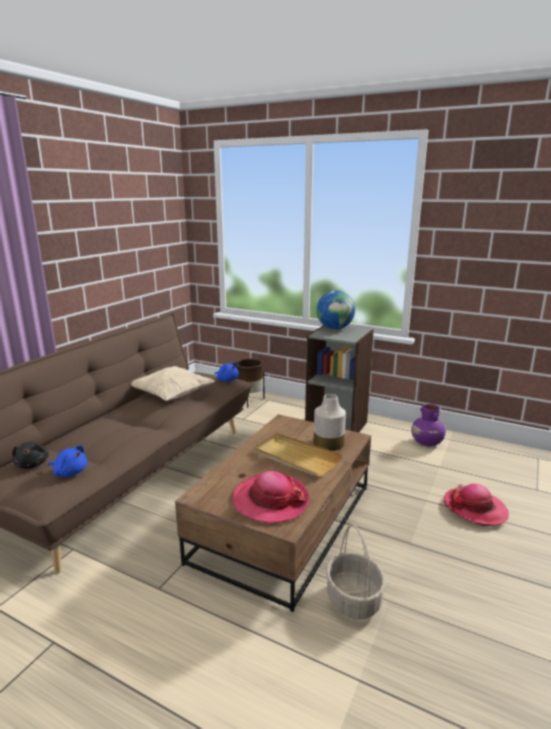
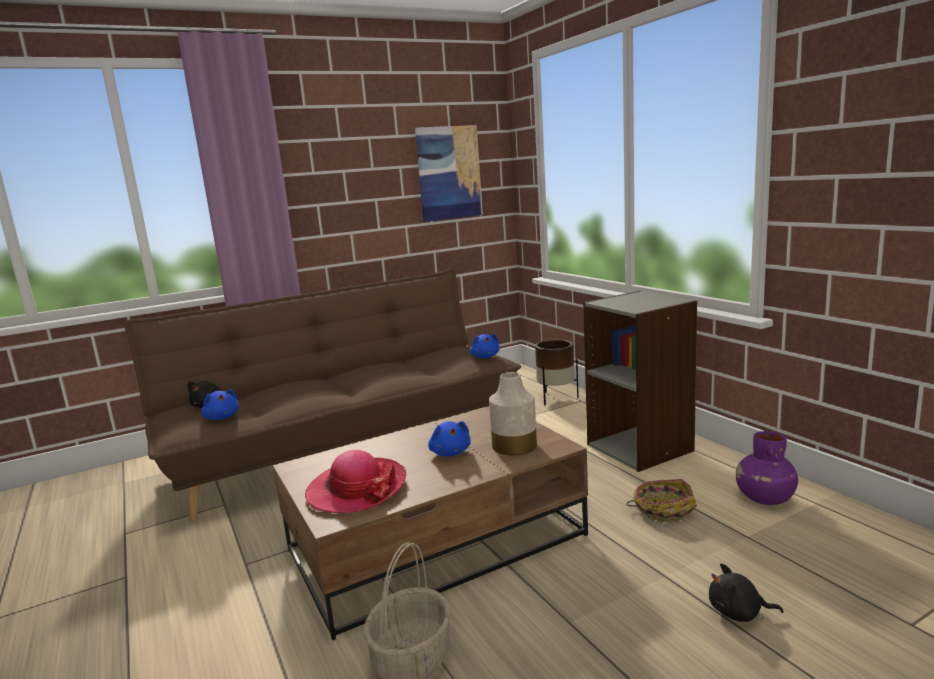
camera: 35 degrees right, 5 degrees down
beige pillow [131,366,215,401] -> none
beige tray [254,433,342,477] -> blue plush toy [428,421,471,456]
globe [316,290,355,329] -> none
hat [444,484,509,526] -> black plush toy [709,563,784,622]
none -> picture [415,125,483,222]
none -> basket [626,479,697,522]

